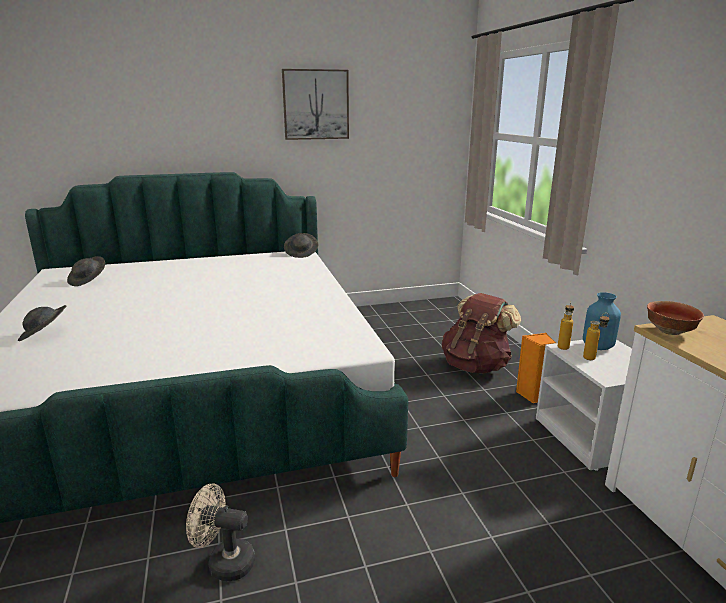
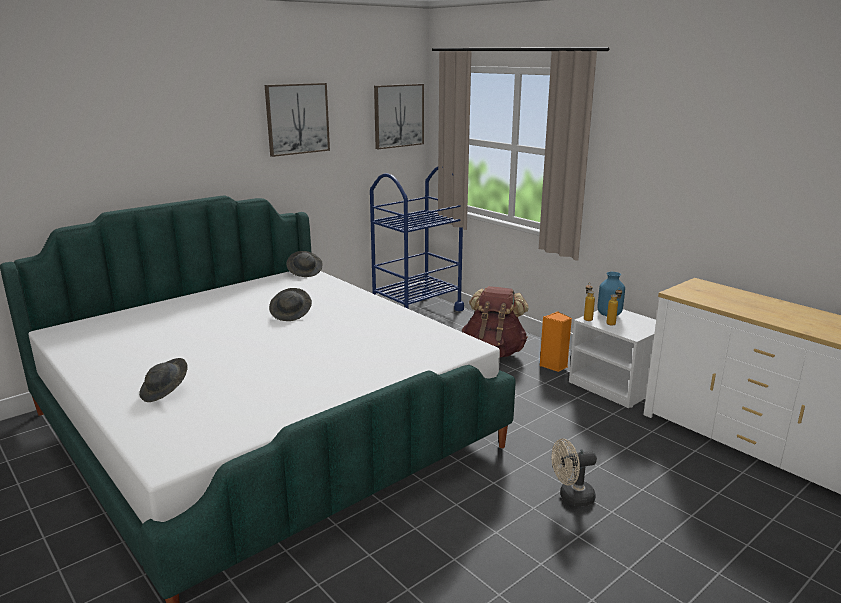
camera: 25 degrees left, 0 degrees up
grey hat [67,256,105,286] -> grey hat moved to [269,288,312,321]
beige fan [186,484,255,581] -> beige fan moved to [552,439,597,507]
bowl [647,301,704,335] -> none
none -> blue cart [370,166,464,311]
none -> picture [374,84,424,149]

